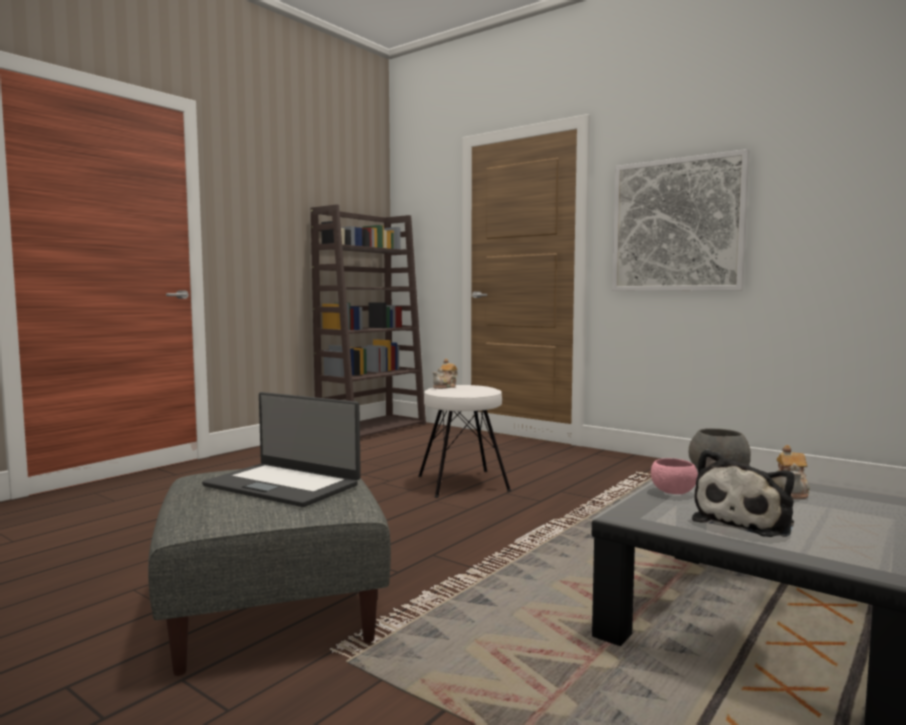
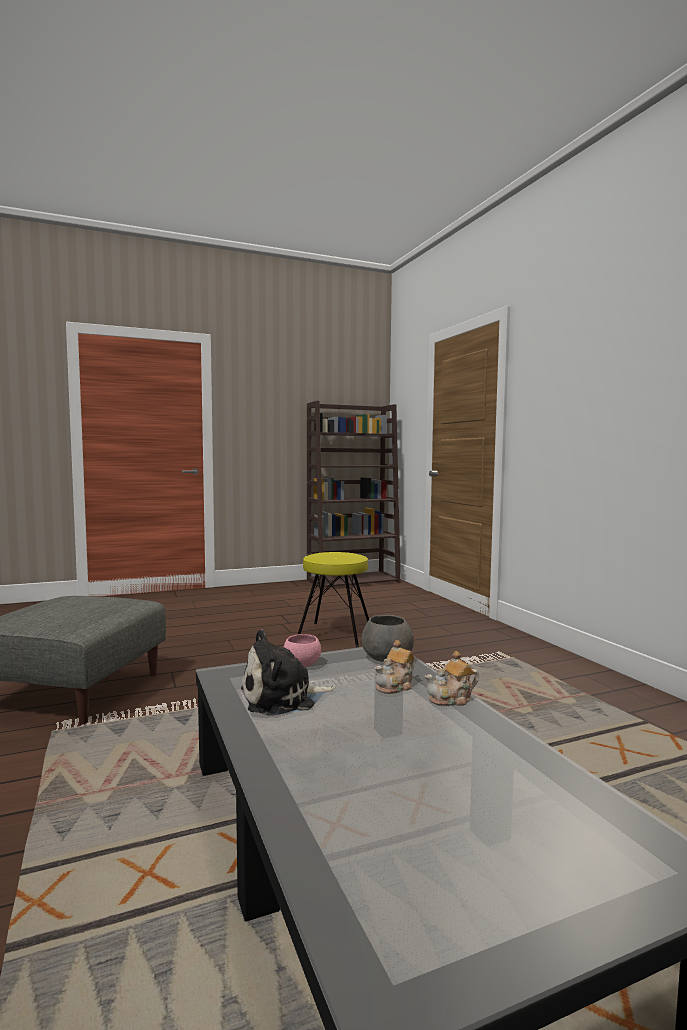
camera: 30 degrees right, 0 degrees up
laptop [202,392,361,507] -> none
white stool [418,385,511,498] -> yellow stool [298,552,369,648]
teapot [432,359,458,389] -> teapot moved to [425,651,479,706]
picture [612,149,750,291] -> none

